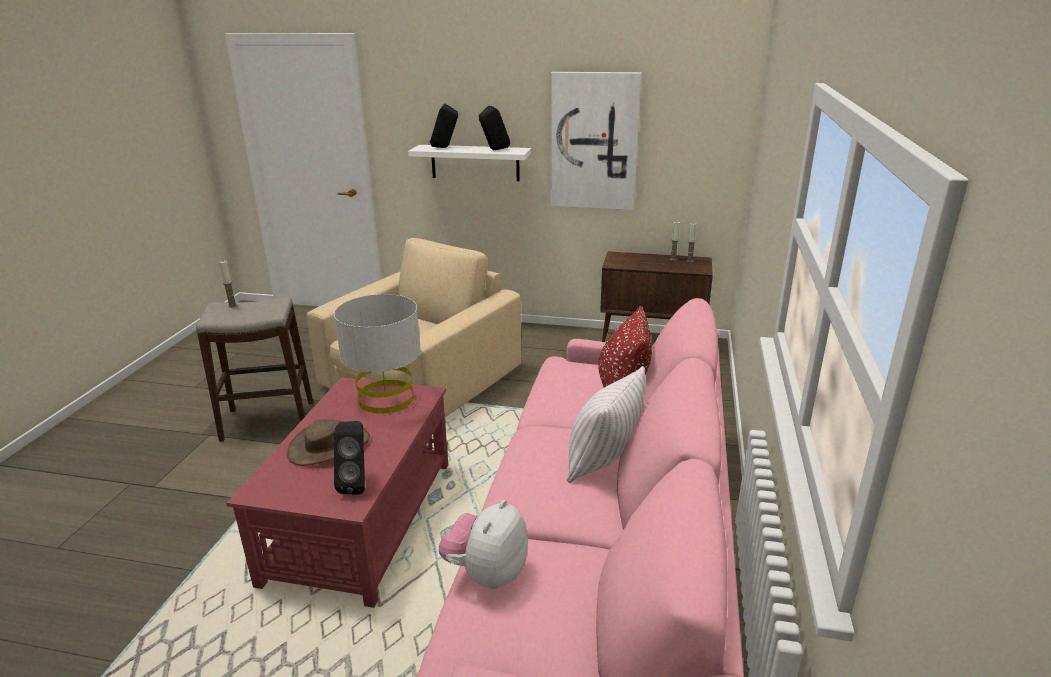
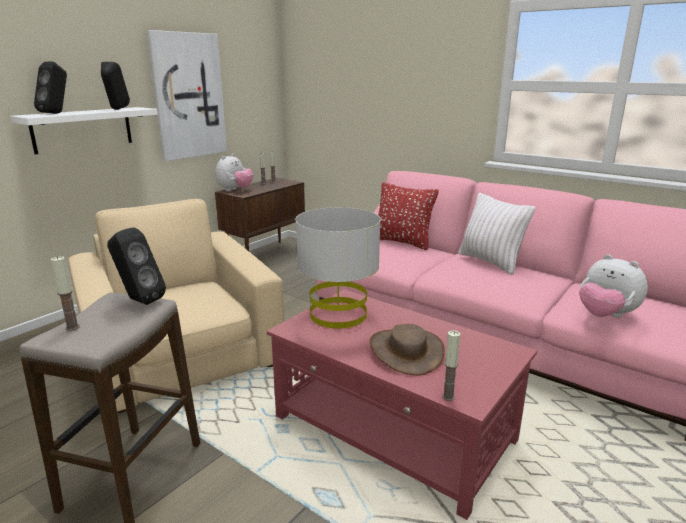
camera: 65 degrees left, 5 degrees down
black speaker [334,421,365,494] -> black speaker moved to [107,227,166,305]
none -> plush toy [215,154,253,191]
none -> candle [442,331,460,401]

